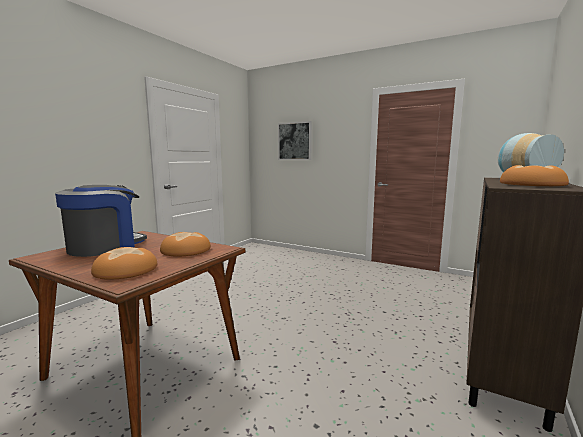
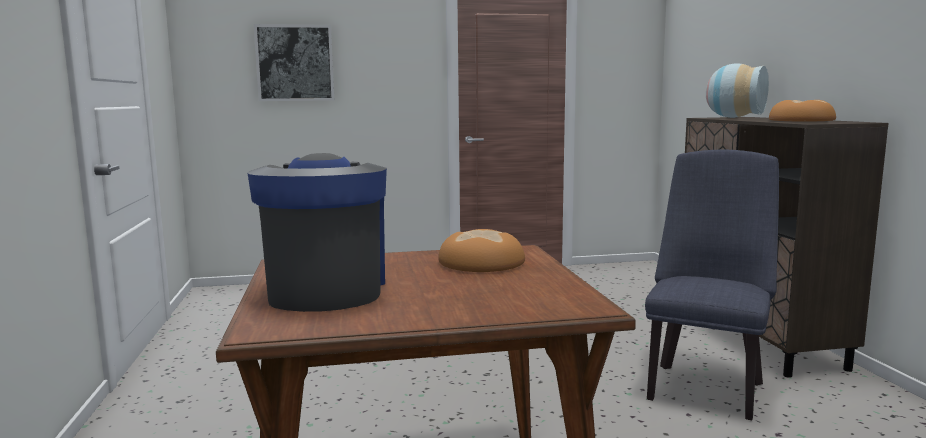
camera: 40 degrees left, 0 degrees up
bread [91,247,157,280] -> none
none -> blue chair [645,150,779,420]

